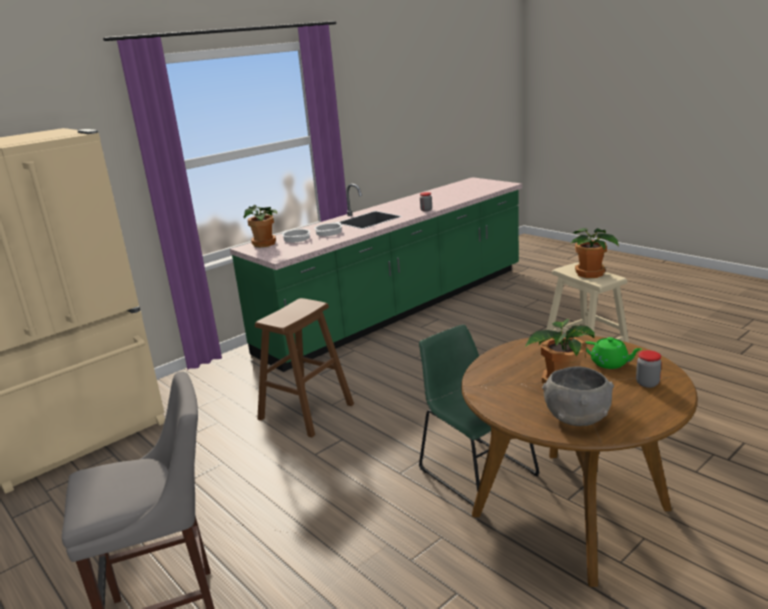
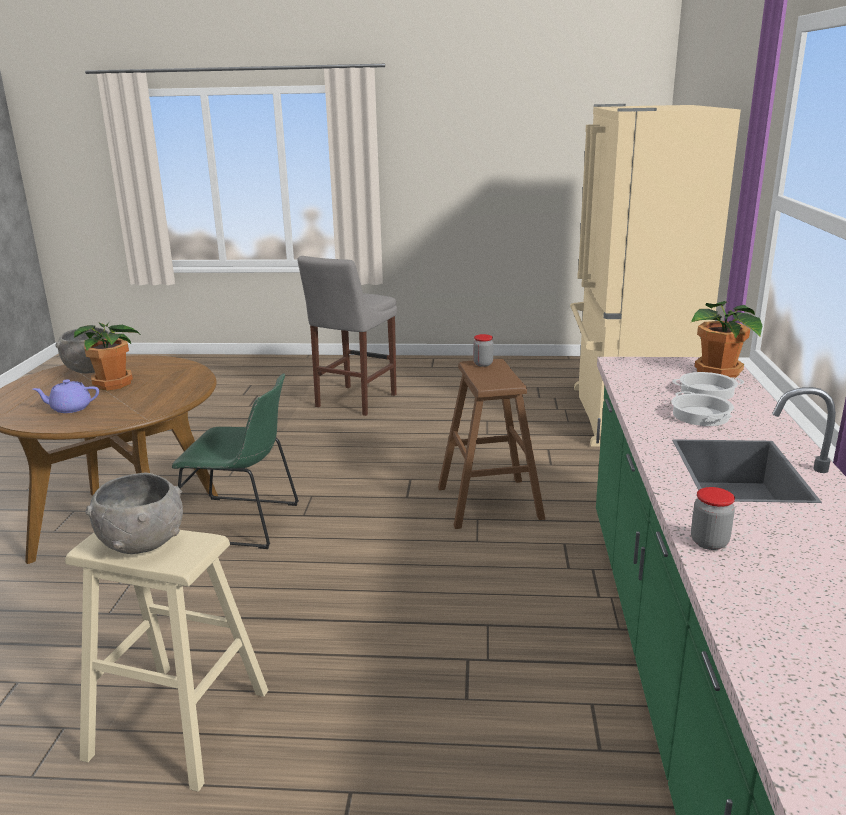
camera: 135 degrees right, 0 degrees up
potted plant [570,228,619,278] -> grey bowl [85,473,183,554]
green teapot [586,337,642,369] -> purple teapot [33,379,99,413]
jar [636,350,662,388] -> jar moved to [473,334,494,367]

